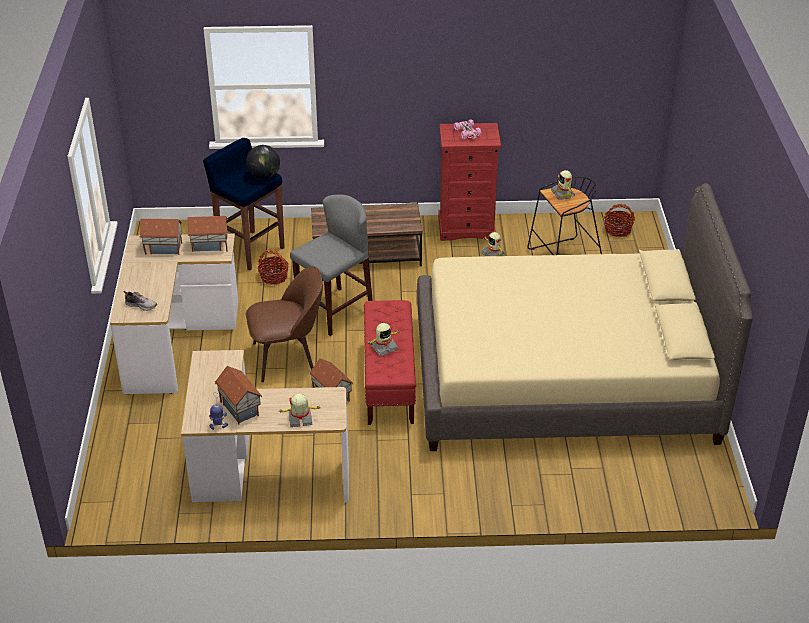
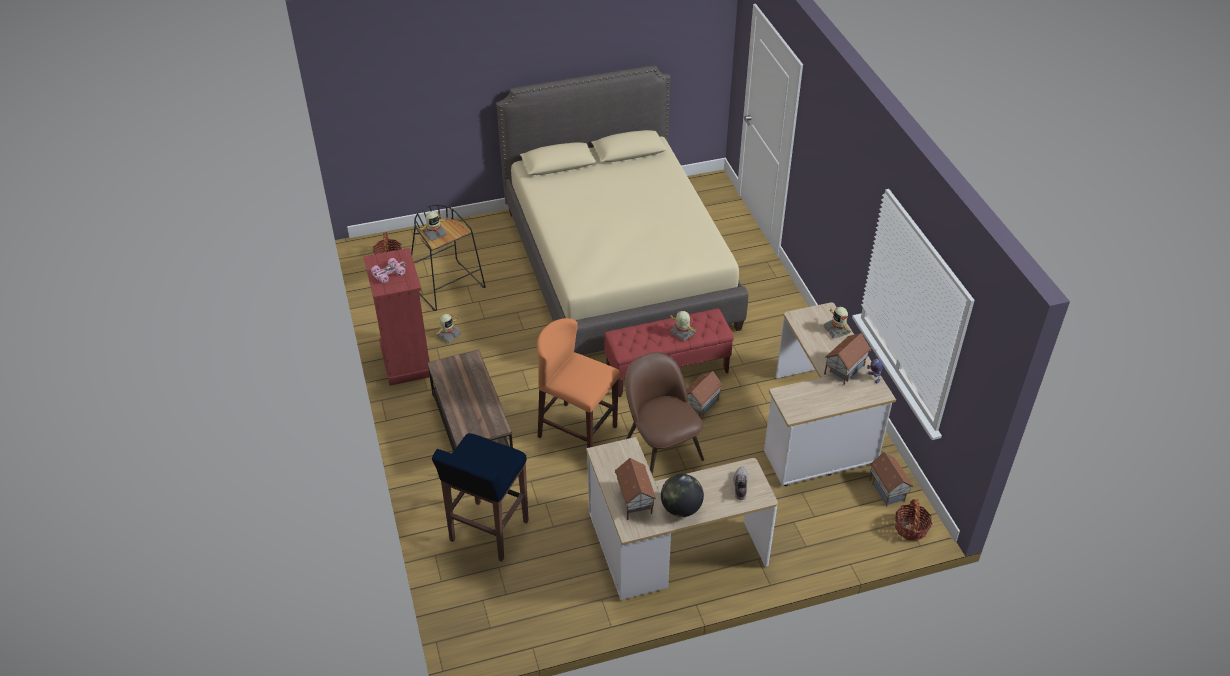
camera: 105 degrees left, 5 degrees up
toy house [187,216,228,252] -> toy house moved to [870,452,913,507]
globe [246,145,280,179] -> globe moved to [661,474,704,517]
basket [258,250,289,285] -> basket moved to [895,499,932,541]
grey stool [290,194,373,336] -> orange stool [537,318,620,448]

